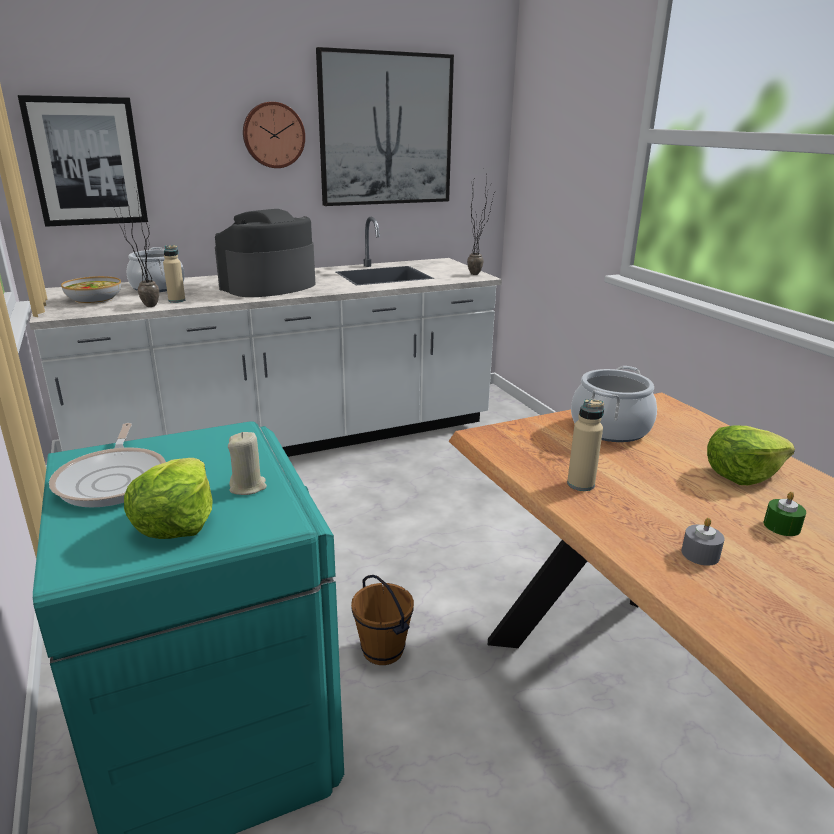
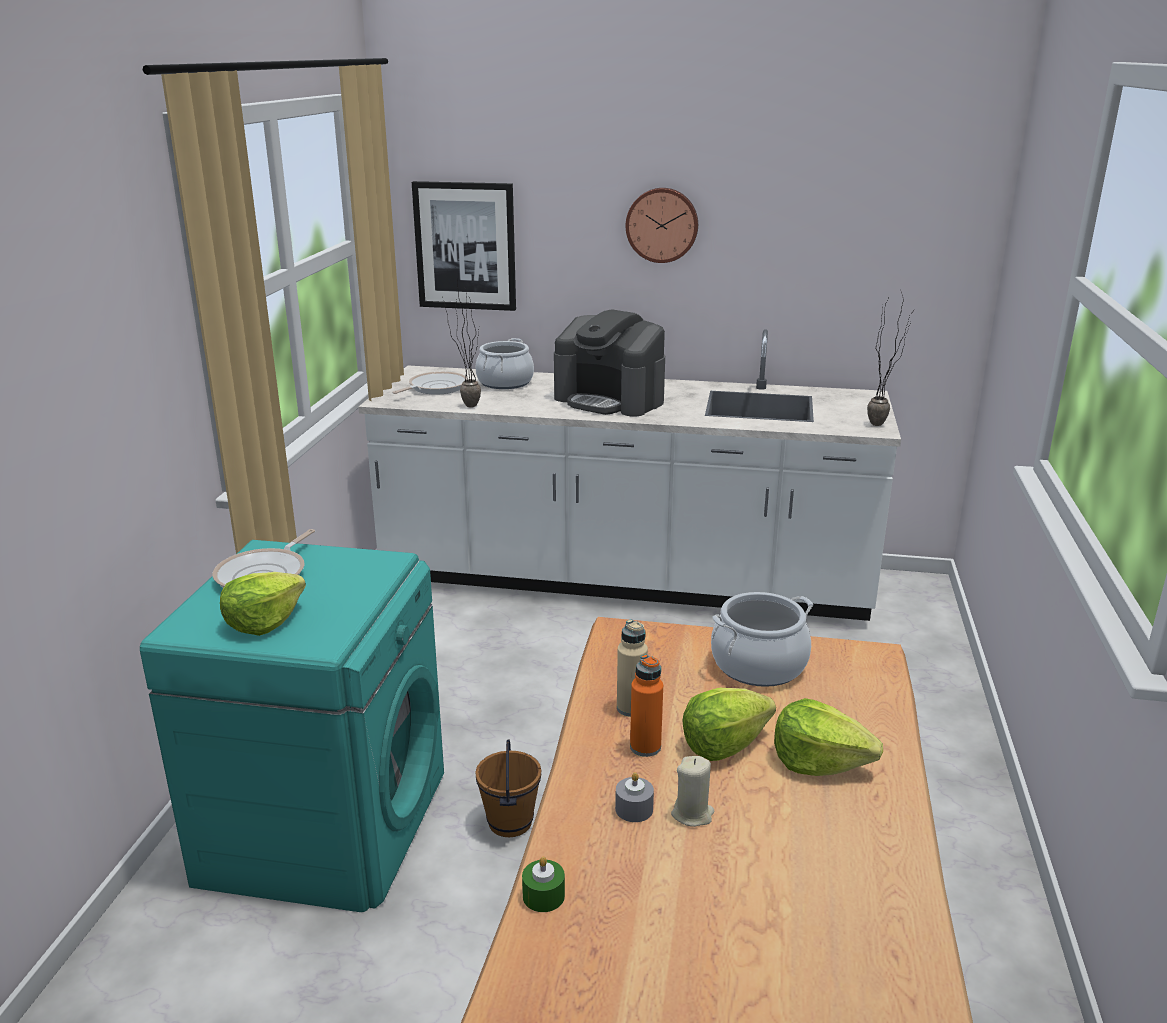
camera: 35 degrees right, 0 degrees up
bowl [61,276,121,304] -> frying pan [392,372,467,395]
beige bottle [163,245,185,303] -> none
coffee machine [215,209,315,297] -> coffee machine turned 135 degrees counterclockwise [554,309,665,416]
beige candle [228,432,267,495] -> beige candle moved to [671,756,714,827]
picture [316,47,454,206] -> none
green candle [764,492,806,536] -> green candle moved to [522,856,565,912]
none -> orange bottle [630,654,663,757]
none -> lettuce [682,688,776,761]

